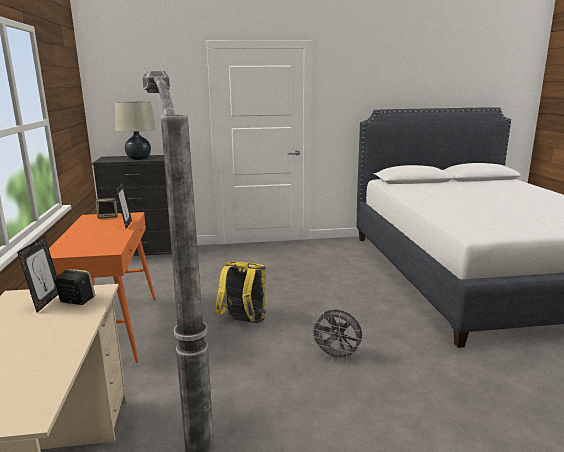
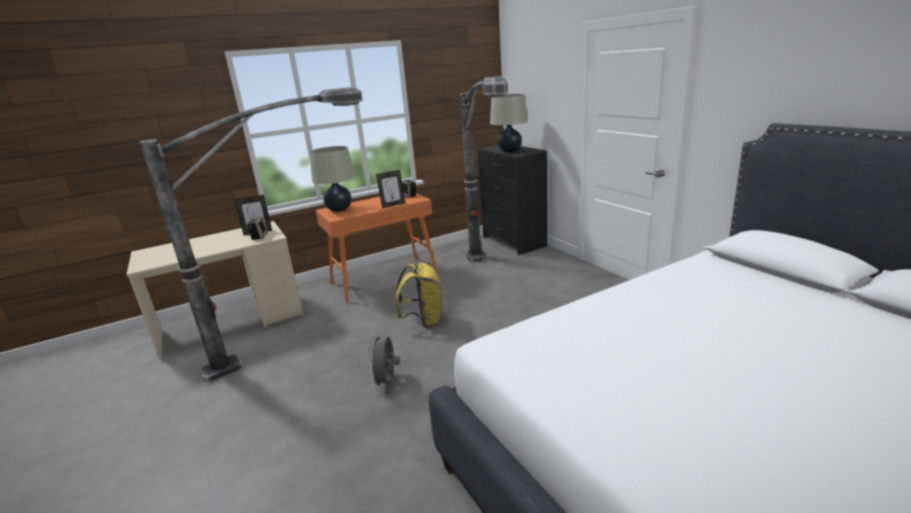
camera: 70 degrees right, 5 degrees up
none -> beige table lamp [309,146,356,212]
none -> floor lamp [460,76,508,262]

